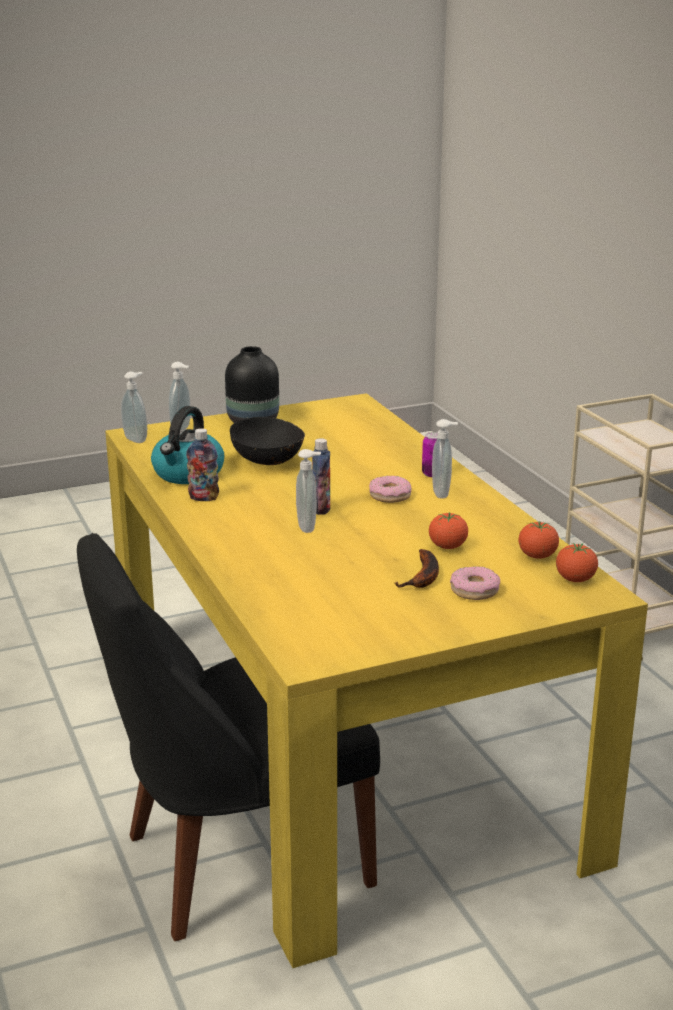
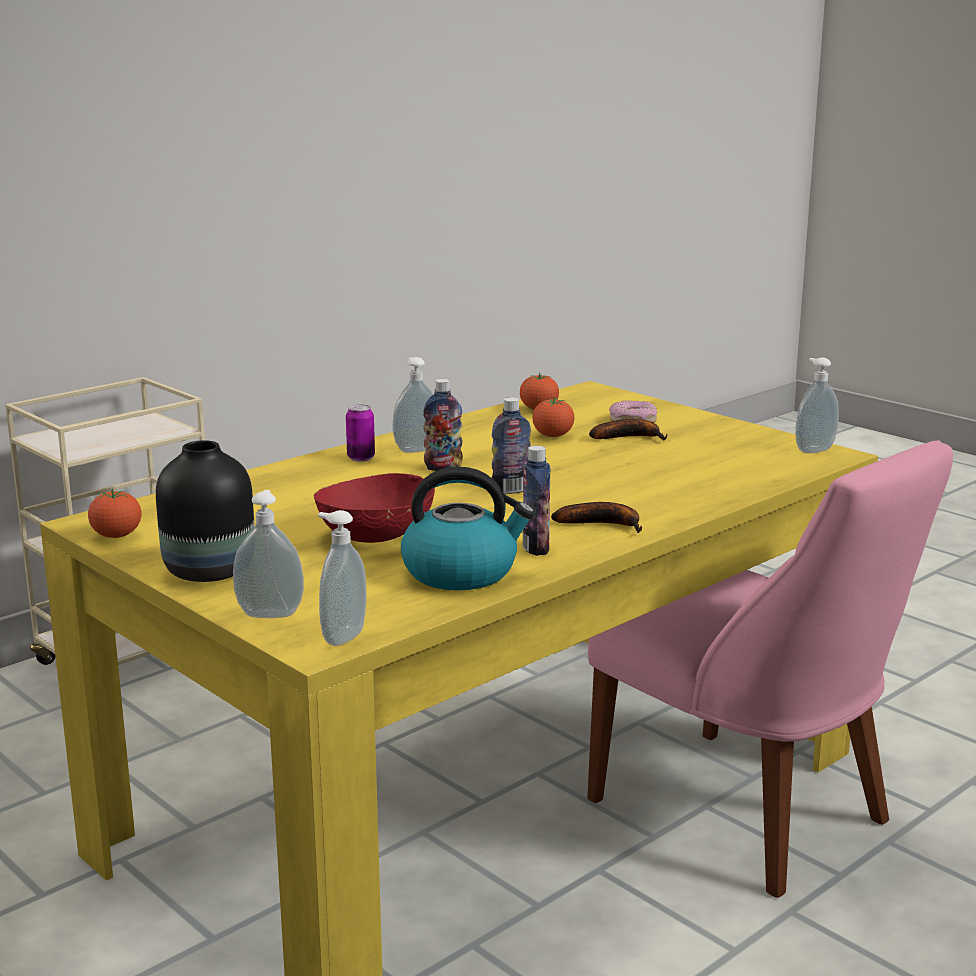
camera: 110 degrees left, 5 degrees down
black chair [77,533,380,941] -> pink chair [587,440,953,898]
black bowl [230,417,305,465] -> red bowl [313,473,435,543]
soap dispenser [296,449,321,533] -> soap dispenser moved to [795,357,839,453]
donut [369,476,411,503] -> bottle [423,379,463,471]
tomato [556,543,598,582] -> tomato moved to [88,489,142,538]
none -> banana [551,502,642,533]

